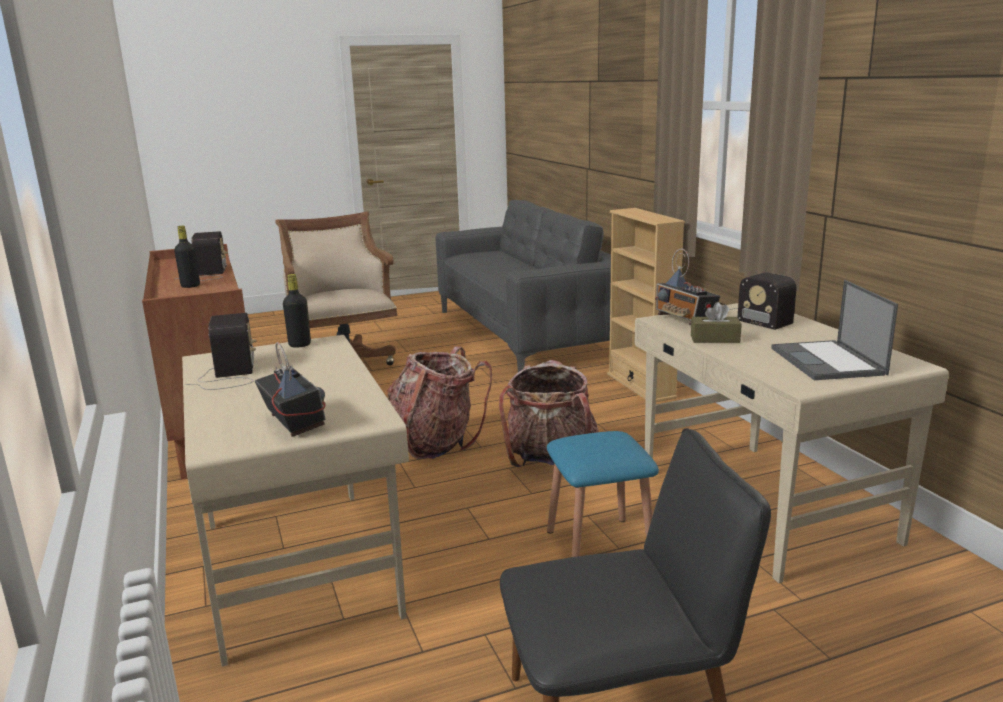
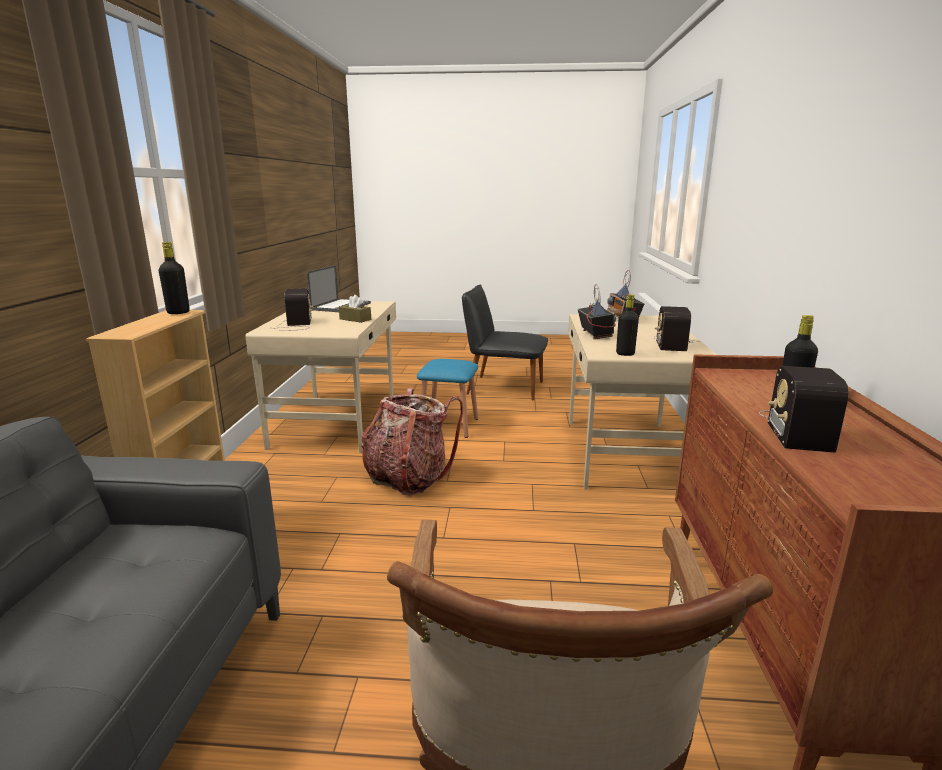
camera: 155 degrees left, 0 degrees up
backpack [387,346,492,459] -> none
radio [655,249,720,325] -> radio moved to [578,284,616,339]
none -> black bottle [159,242,189,314]

